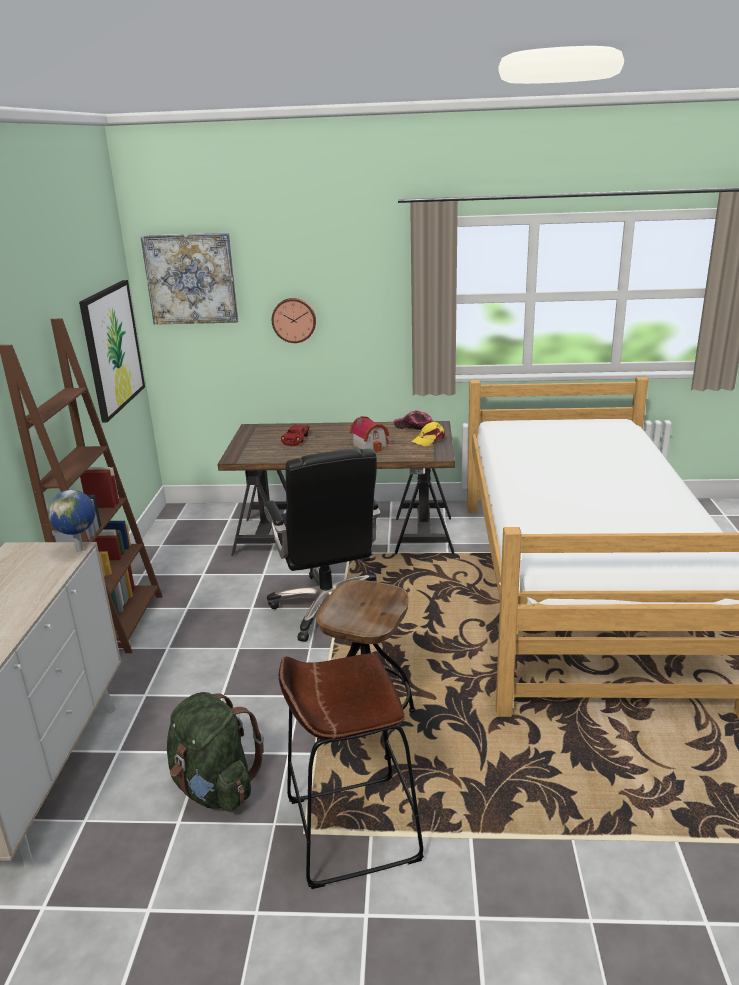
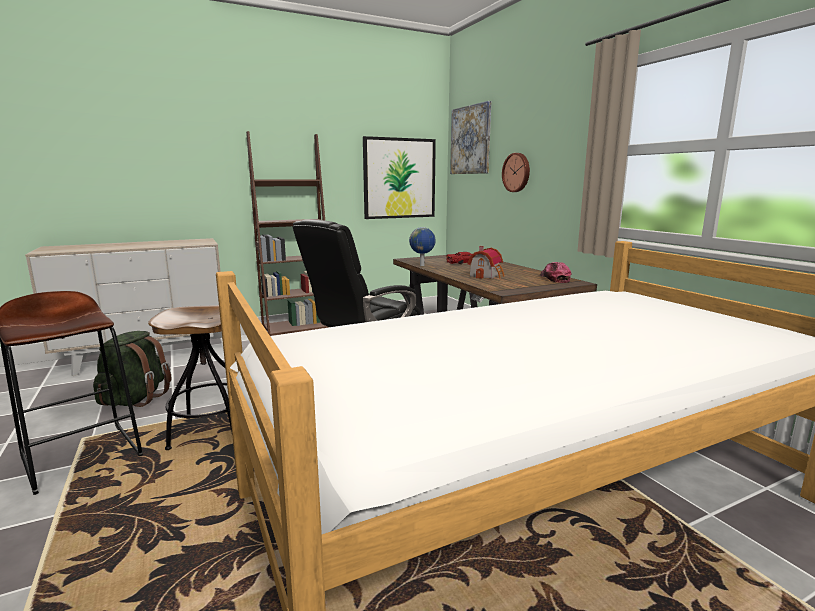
camera: 60 degrees right, 10 degrees down
globe [47,490,96,552] -> globe moved to [409,227,436,266]
yellow cap [412,422,445,446] -> none

